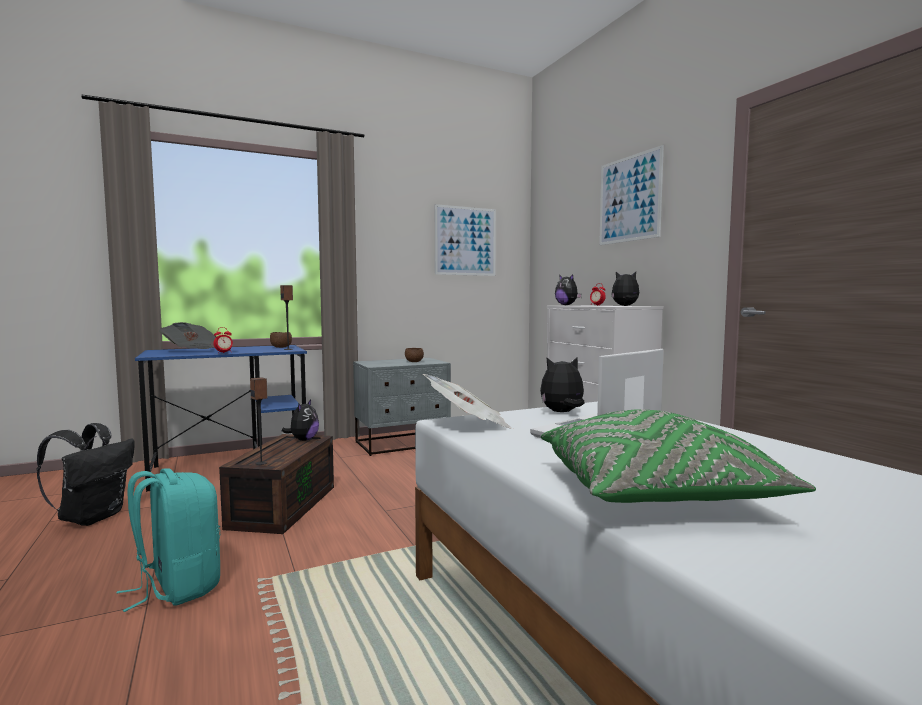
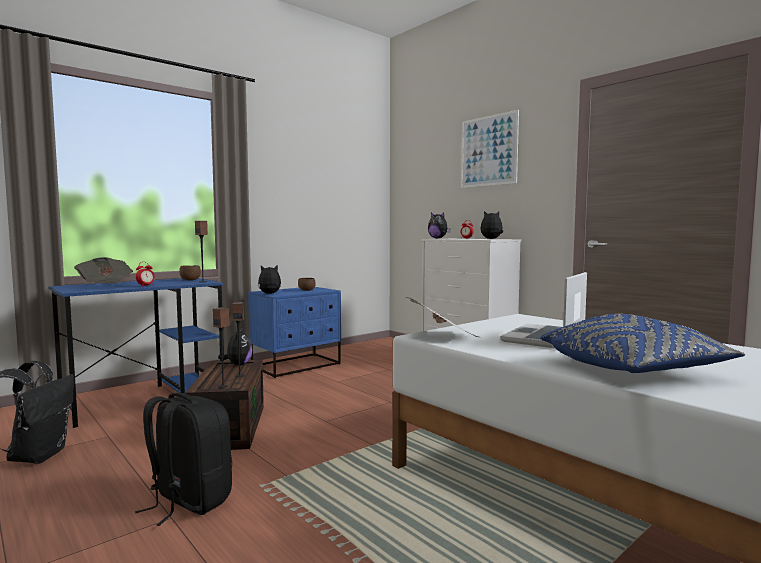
camera: 15 degrees left, 0 degrees up
turquoise backpack [116,469,220,612] -> black backpack [135,393,232,526]
grey nightstand [353,358,451,456] -> blue nightstand [248,287,341,378]
picture [435,204,496,276] -> none
plush toy [540,357,585,412] -> plush toy moved to [258,265,281,294]
green pillow [541,409,816,503] -> blue pillow [540,314,745,373]
none -> speaker [232,302,245,377]

